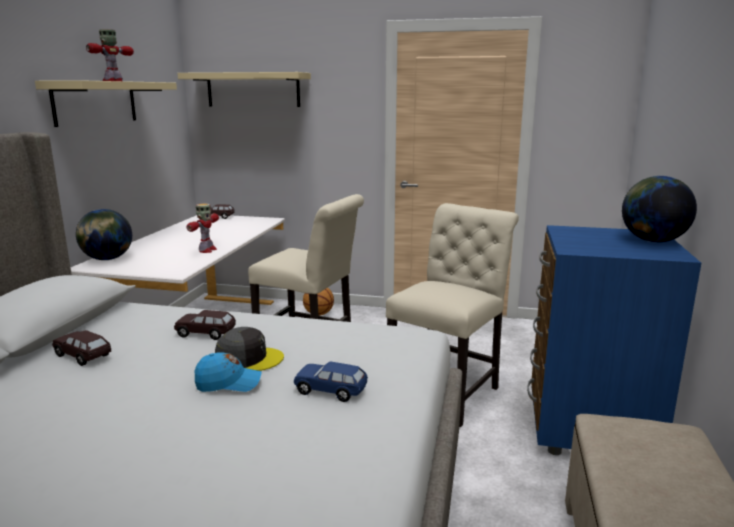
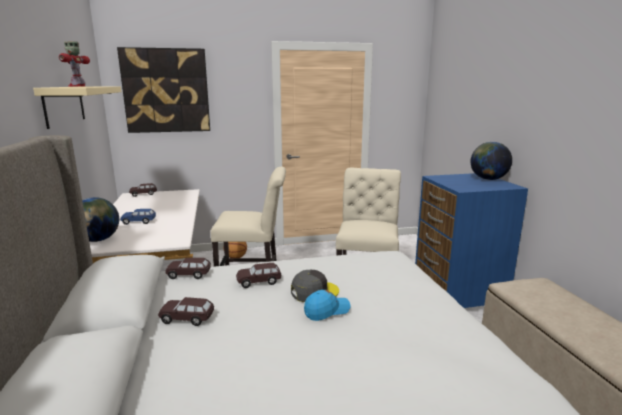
camera: 25 degrees left, 0 degrees up
beige shelf [177,72,311,107] -> picture [117,47,210,133]
toy robot [186,203,219,253] -> none
blue toy car [294,361,368,402] -> blue toy car moved to [120,209,156,225]
none -> brown toy car [165,258,211,279]

